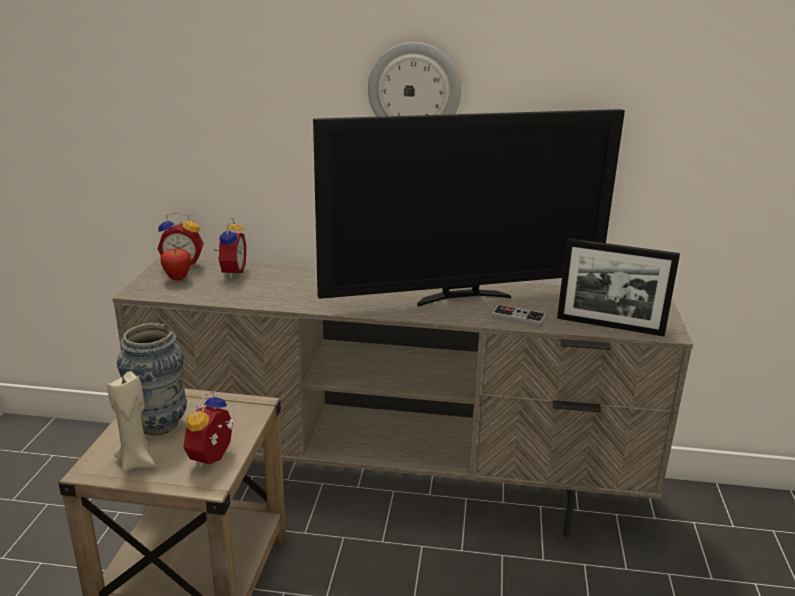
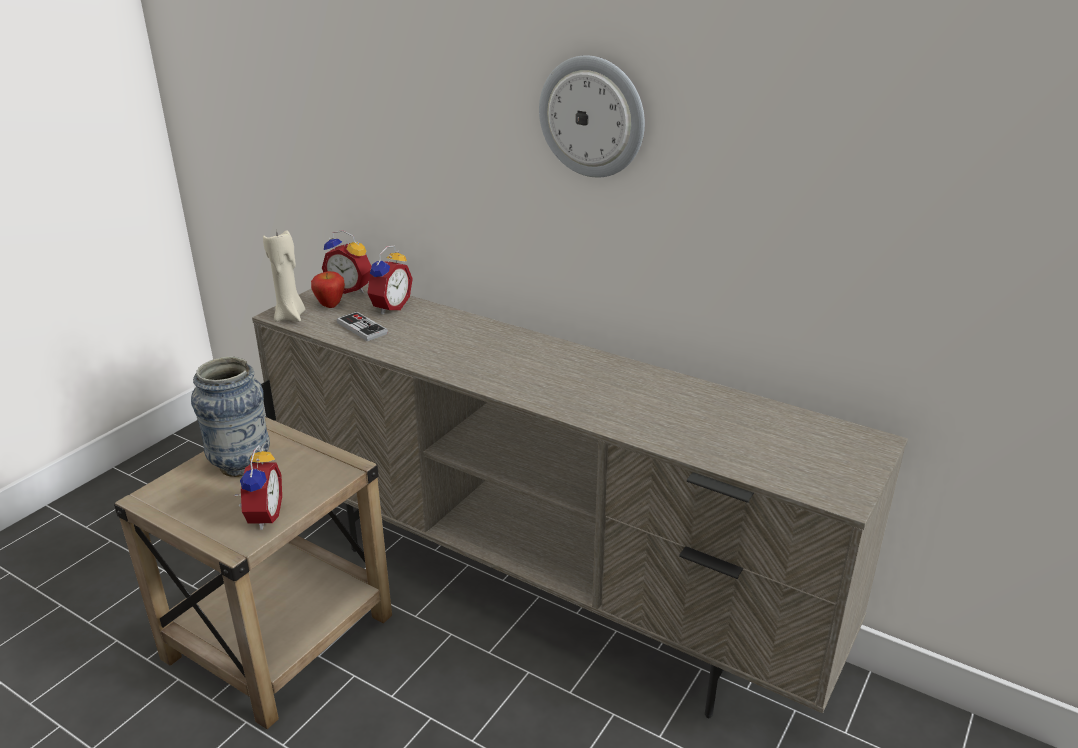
camera: 25 degrees right, 5 degrees up
beige candle [107,371,156,472] -> beige candle moved to [263,229,305,322]
alarm clock [183,391,235,468] -> alarm clock turned 135 degrees clockwise [234,445,282,530]
television [313,109,625,307] -> none
game controller [491,304,547,327] -> game controller moved to [337,312,388,341]
picture frame [557,238,680,336] -> none

